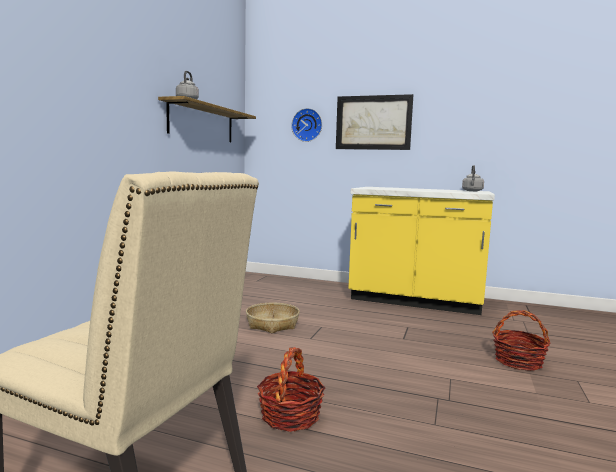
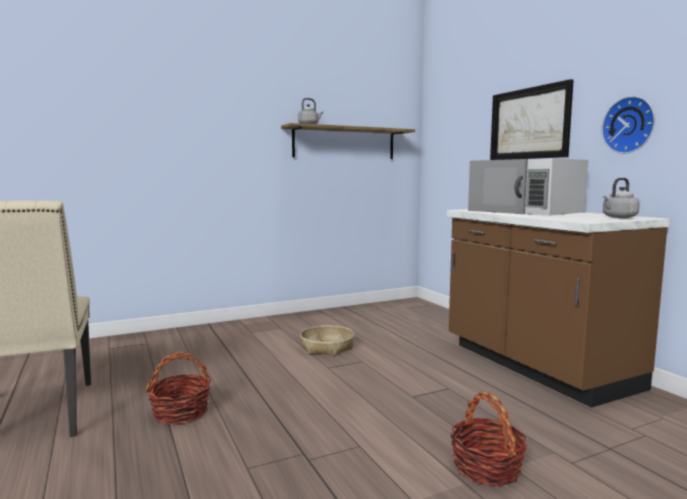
camera: 45 degrees right, 0 degrees up
wall clock [291,108,322,142] -> wall clock moved to [601,96,655,154]
yellow counter [348,187,495,315] -> brown counter [447,209,670,407]
none -> white microwave [468,158,588,216]

